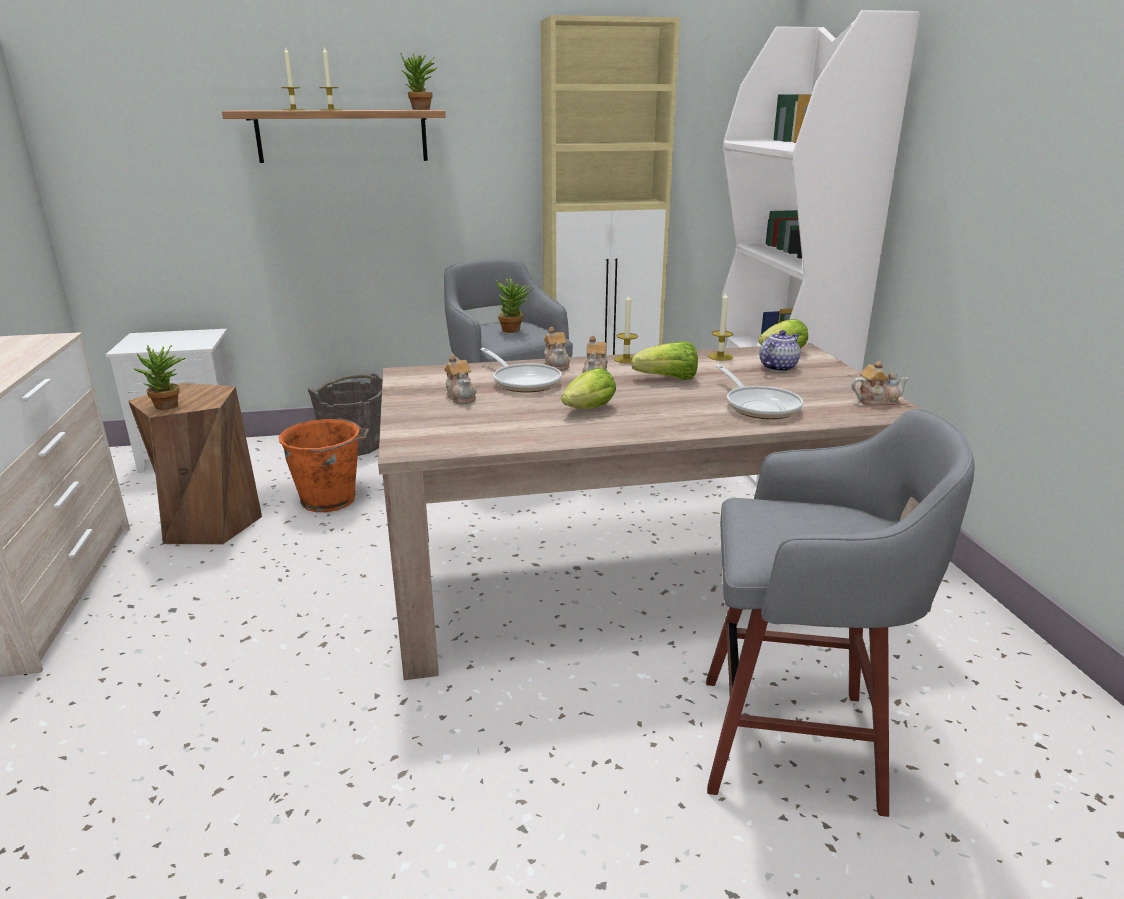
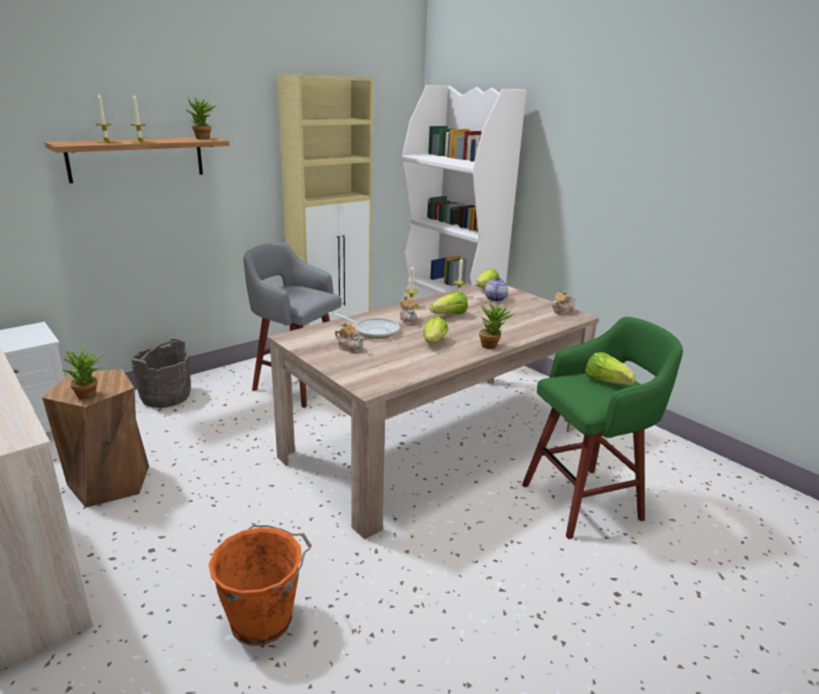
camera: 30 degrees left, 0 degrees up
orange bucket [279,418,369,512] -> orange bucket moved to [209,525,312,646]
potted plant [496,278,535,333] -> potted plant moved to [479,301,513,349]
teapot [544,327,570,371] -> none
grey stool [706,408,975,817] -> green stool [522,317,683,539]
frying pan [715,365,803,419] -> none
none -> lettuce [585,352,636,385]

